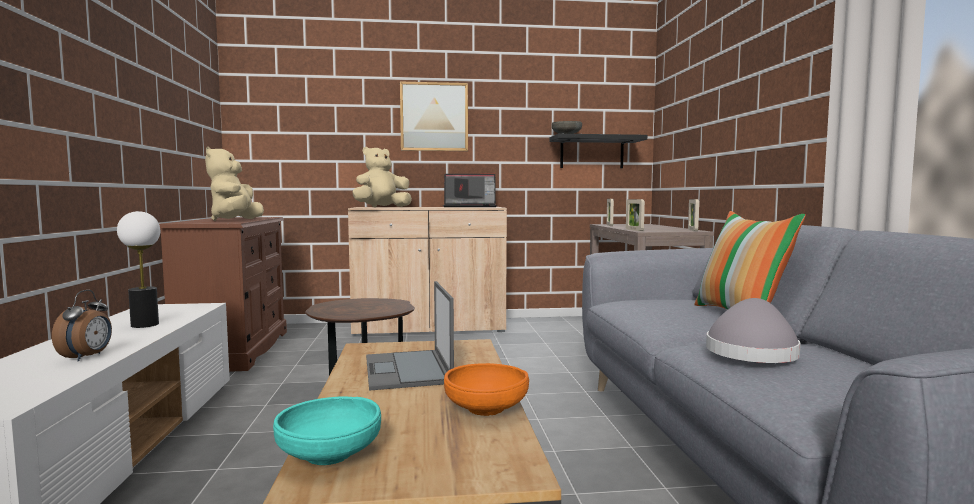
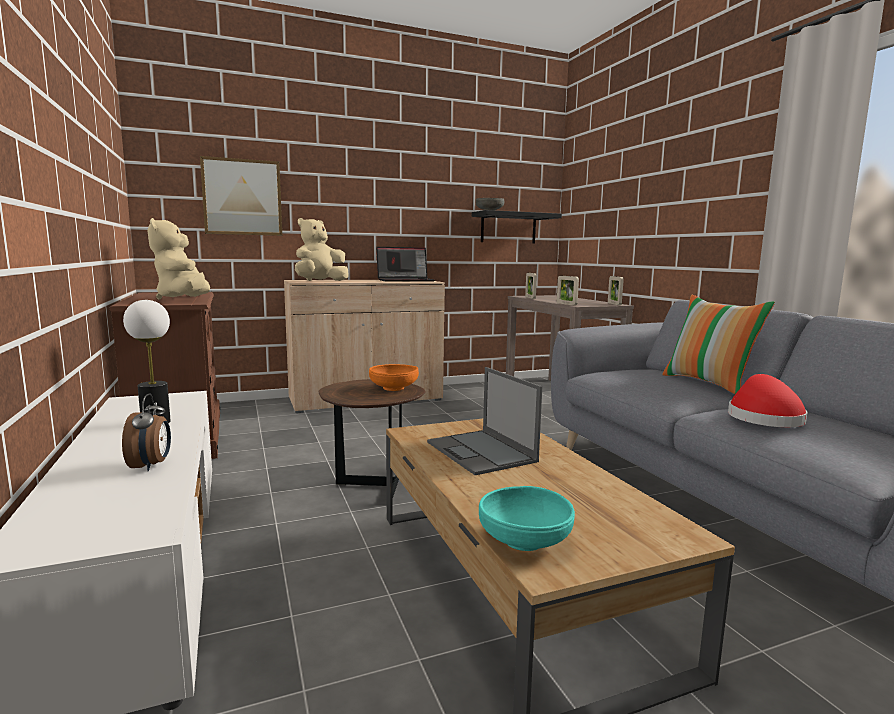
camera: 15 degrees left, 5 degrees up
picture [400,82,468,151] -> picture moved to [200,156,282,236]
orange bowl [444,363,529,416] -> orange bowl moved to [369,364,419,391]
grey hat [706,298,801,363] -> red hat [728,374,807,427]

